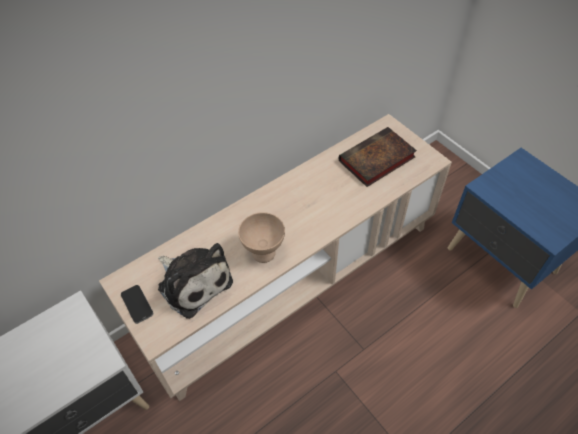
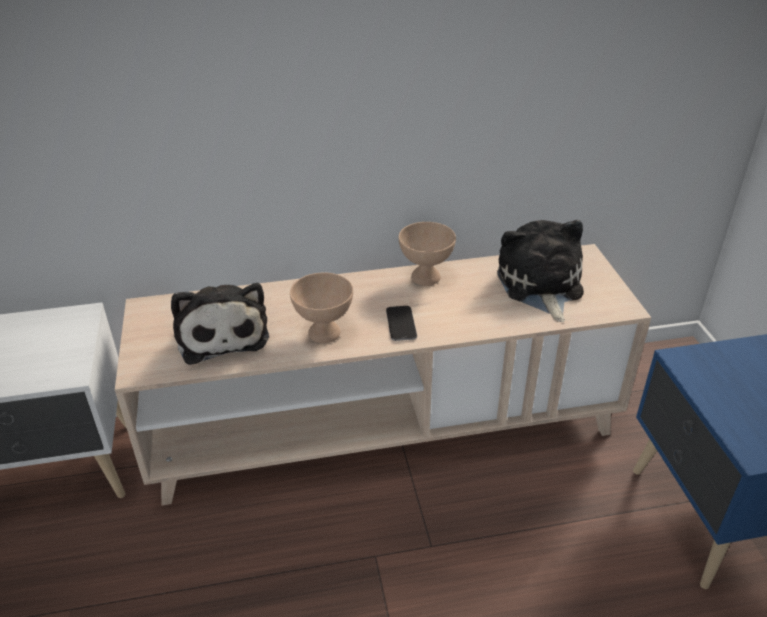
camera: 25 degrees right, 15 degrees down
phone [121,285,153,324] -> phone moved to [386,306,417,341]
book [339,127,417,187] -> plush toy [497,220,584,322]
none -> beige bowl [399,222,456,286]

